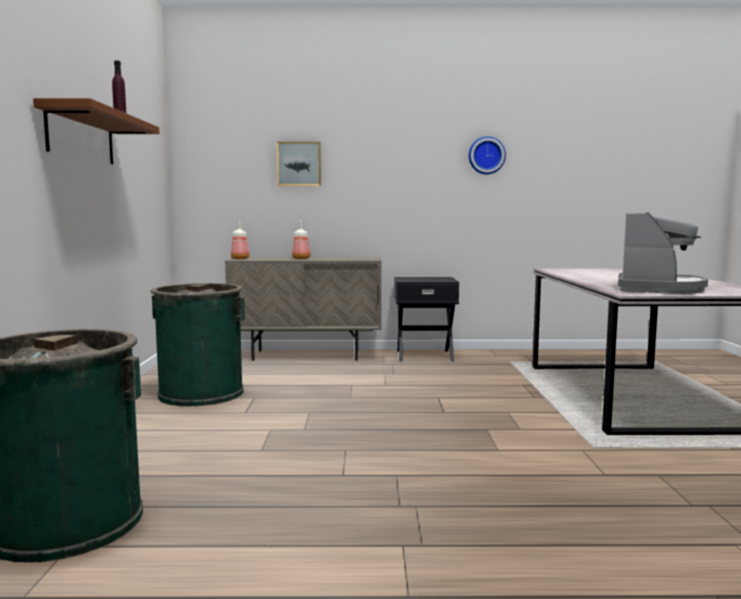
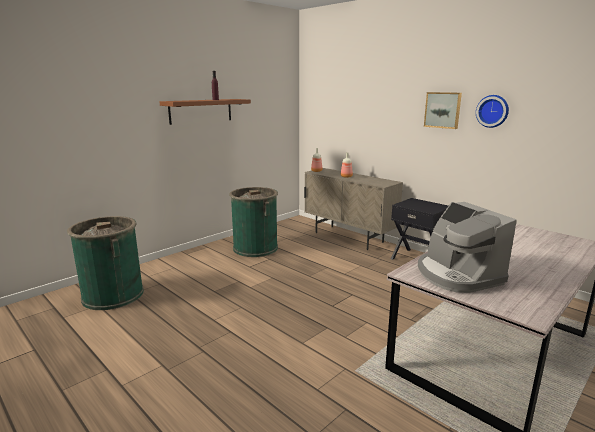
camera: 45 degrees right, 10 degrees up
picture [276,141,321,186] -> picture moved to [424,92,462,129]
coffee machine [618,212,708,294] -> coffee machine turned 90 degrees clockwise [418,202,517,293]

